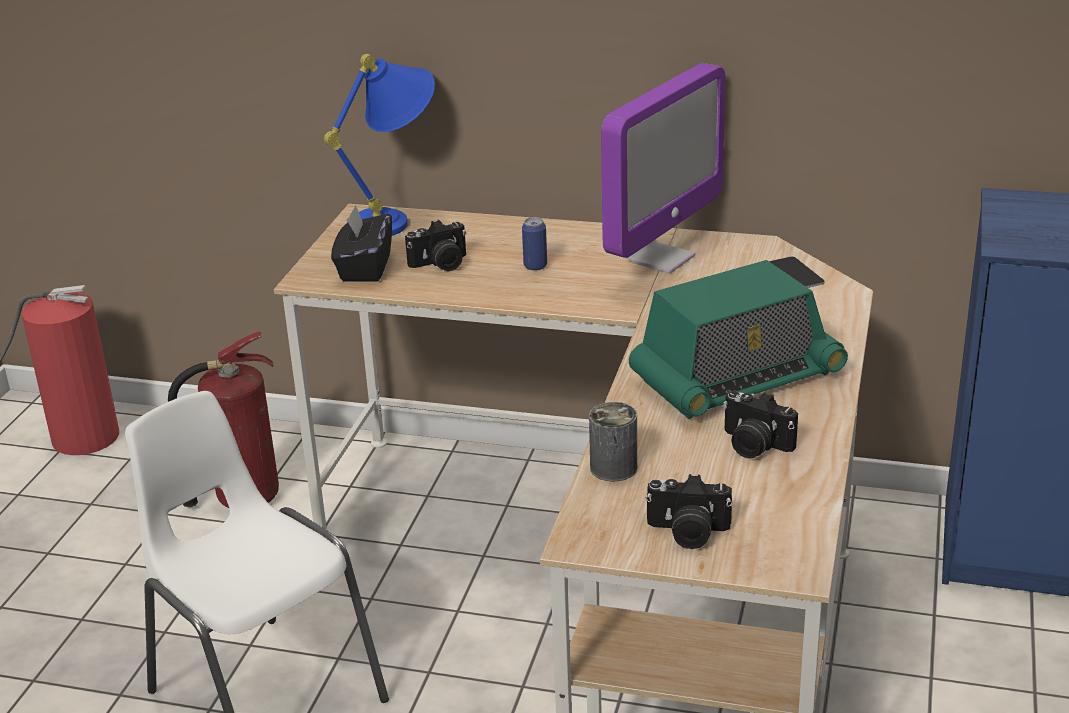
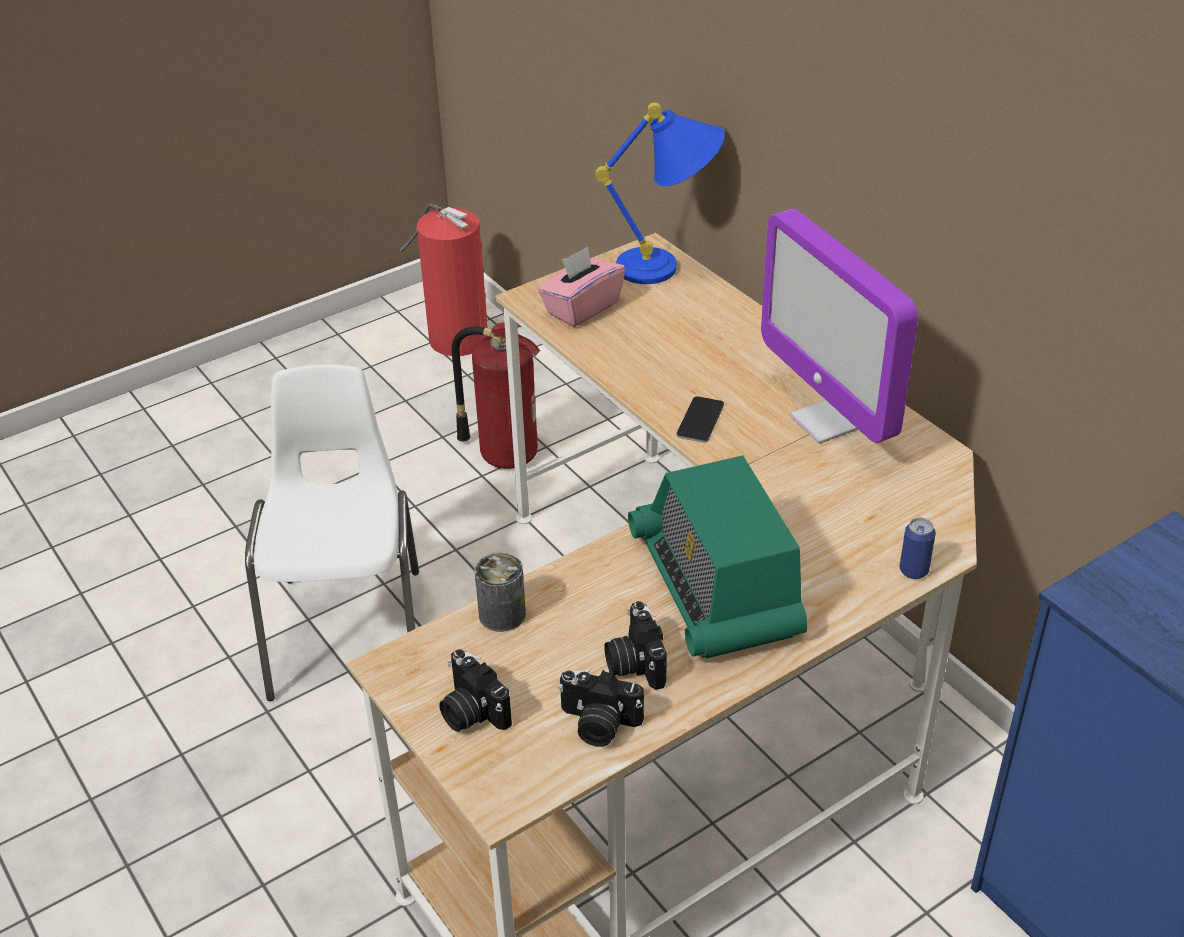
camera: 40 degrees right, 10 degrees up
black tissue box [331,205,392,282] -> pink tissue box [538,247,625,327]
camera [405,220,467,271] -> camera moved to [558,670,644,747]
can [522,217,547,271] -> can moved to [900,518,936,579]
monitor [601,63,725,273] -> monitor turned 75 degrees clockwise [761,209,918,443]
radio [629,260,848,419] -> radio turned 60 degrees clockwise [628,455,808,658]
phone [770,257,825,288] -> phone moved to [677,396,724,443]

